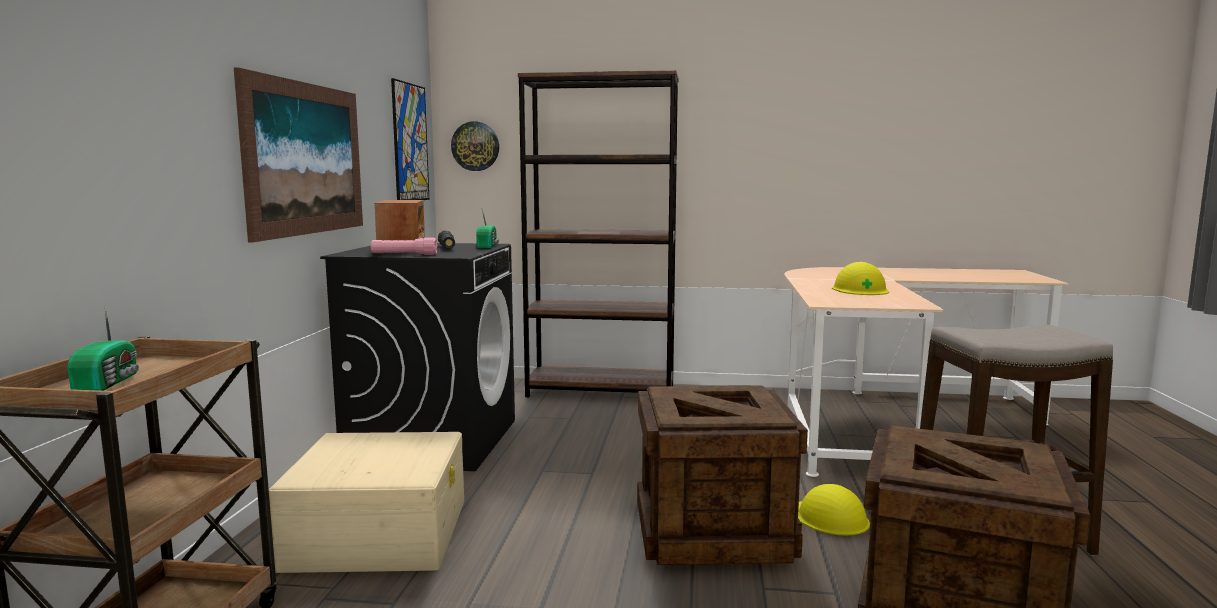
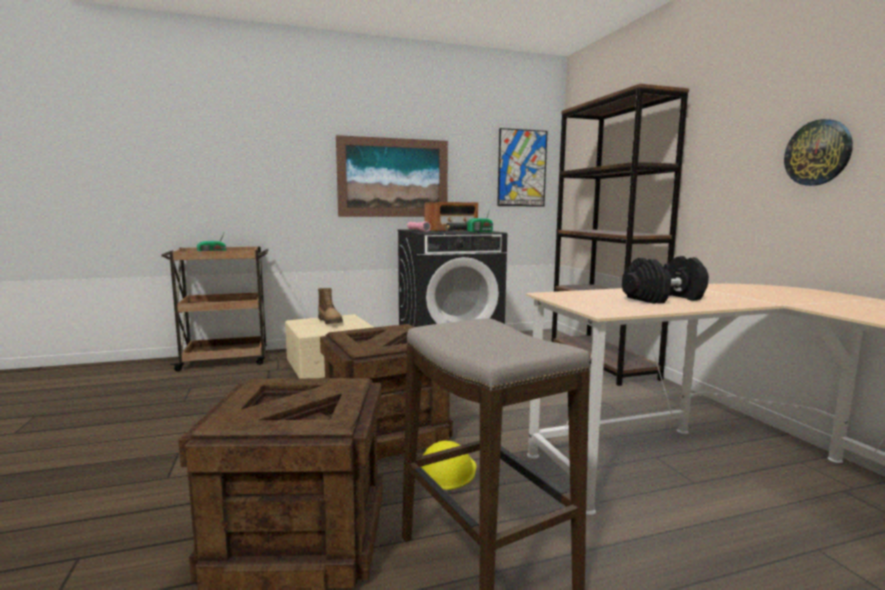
camera: 65 degrees right, 0 degrees up
wall clock [451,121,499,171] -> wall clock moved to [784,119,853,186]
yellow hard hat [832,262,889,295] -> black dumbbell [622,256,709,304]
none -> boot [318,288,343,324]

